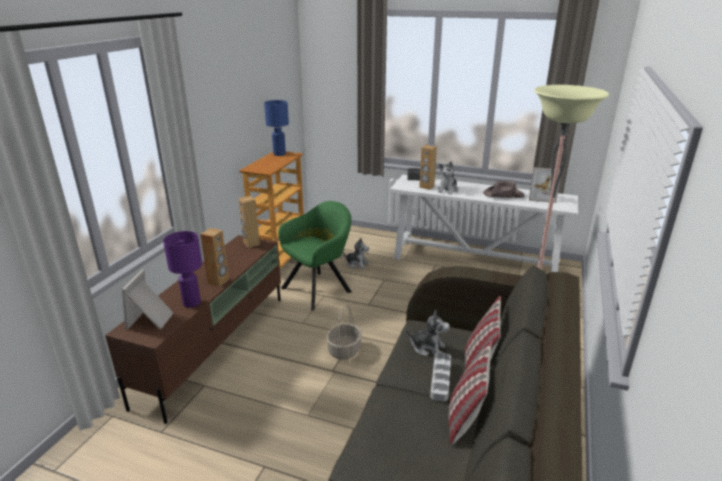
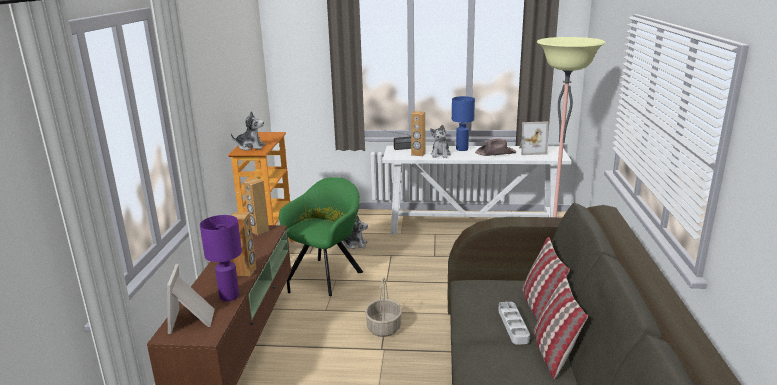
camera: 15 degrees left, 5 degrees down
blue table lamp [264,100,289,156] -> blue table lamp moved to [452,96,475,151]
plush toy [406,310,450,357] -> plush toy moved to [231,111,265,150]

